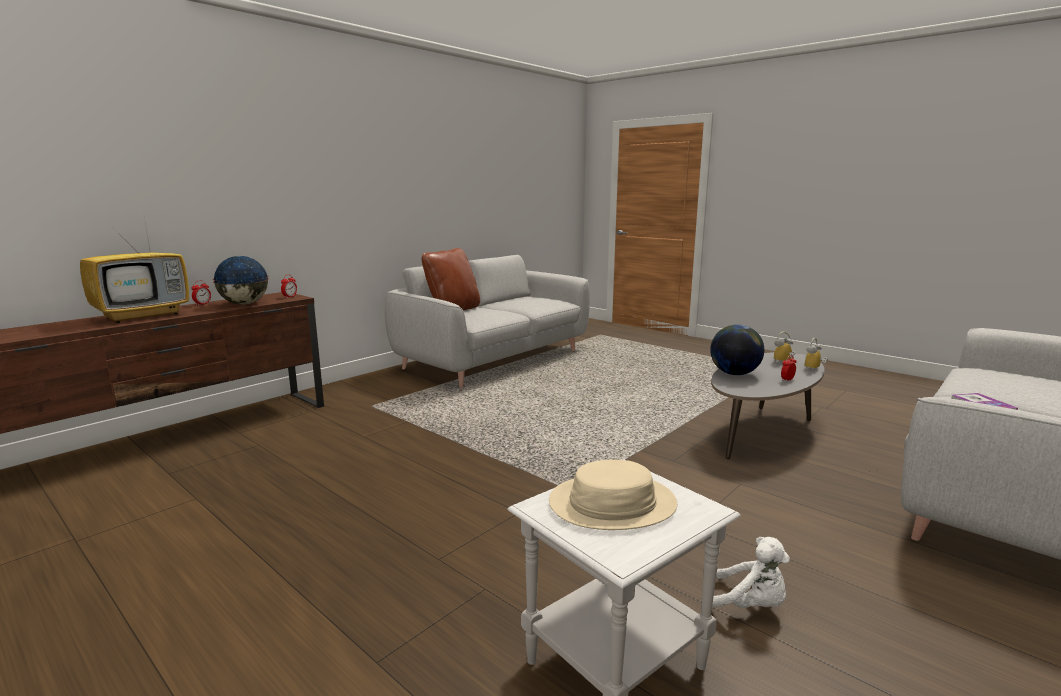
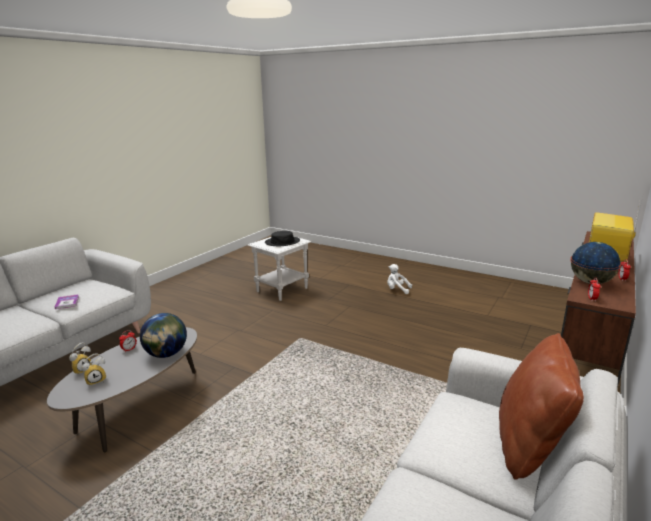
camera: 170 degrees right, 5 degrees up
beige hat [549,460,677,530] -> black hat [265,231,300,246]
white plush toy [712,537,790,609] -> white plush toy moved to [387,264,412,294]

